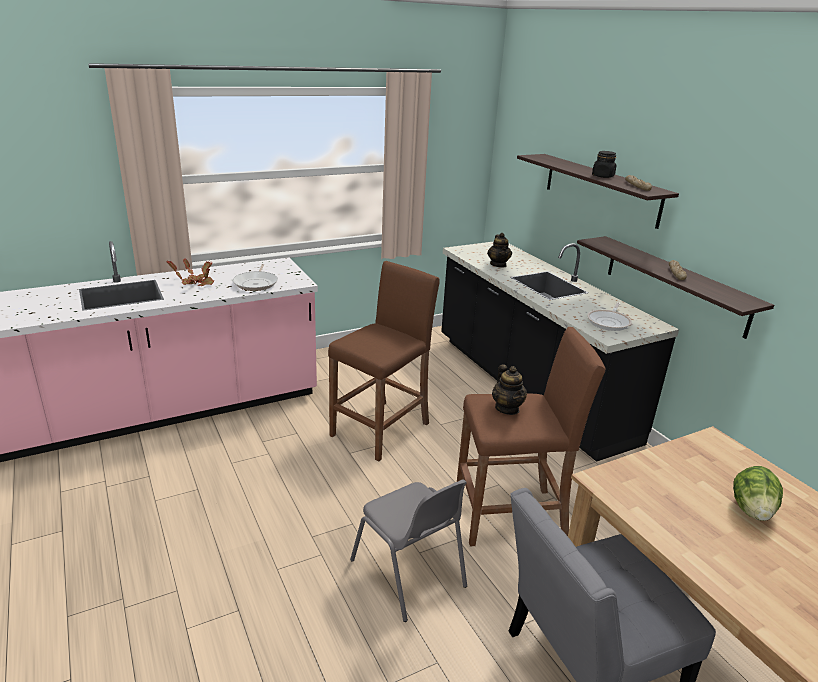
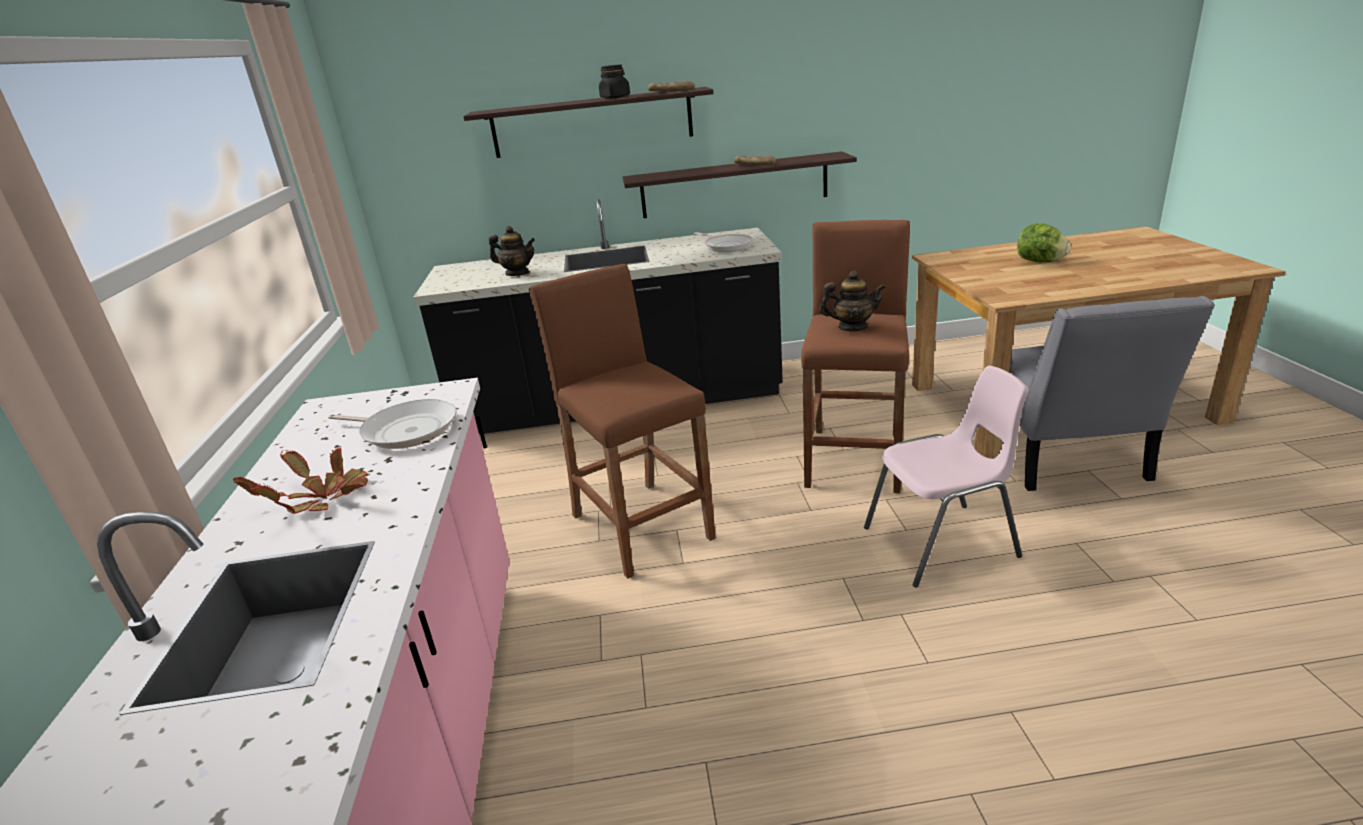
camera: 65 degrees left, 0 degrees up
grey chair [350,479,467,622] -> pink chair [864,366,1028,588]

